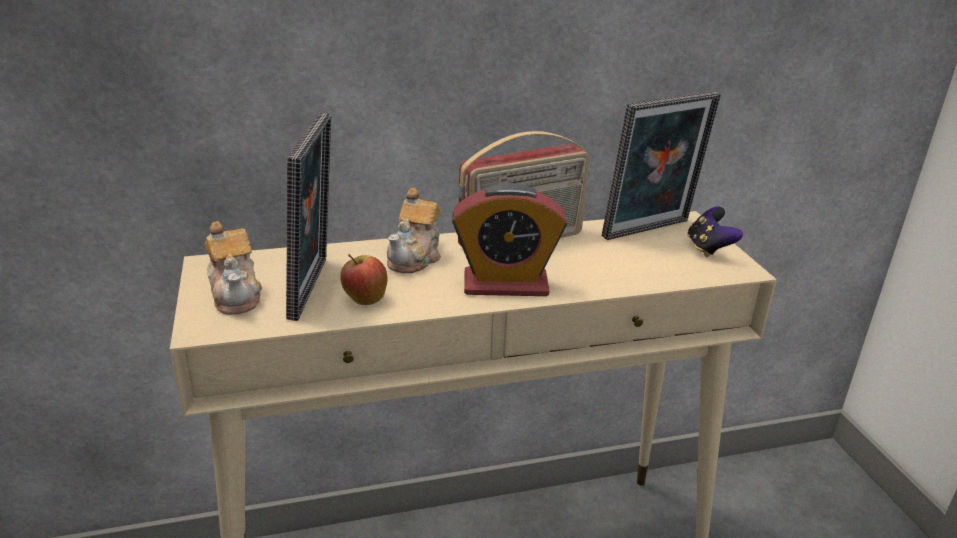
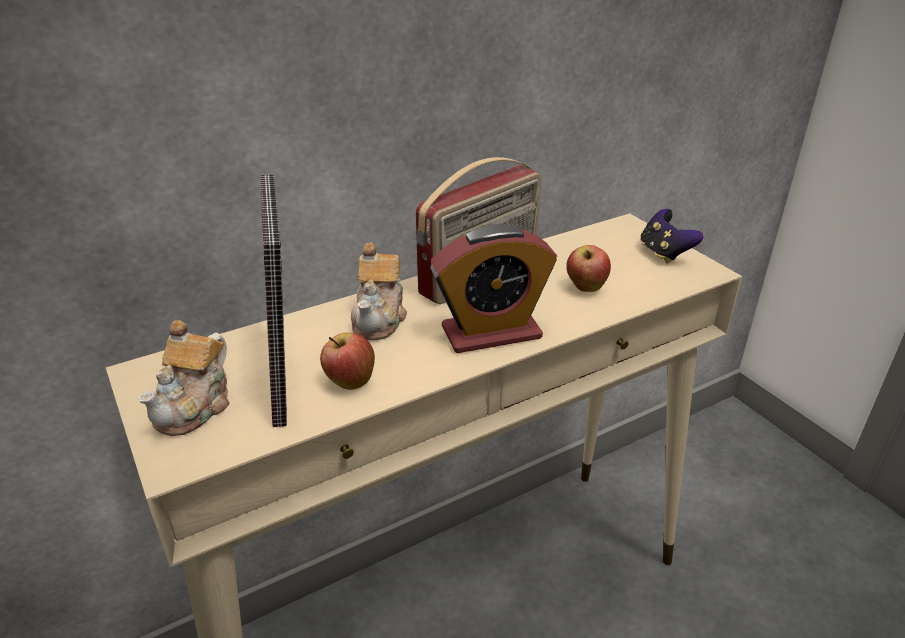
camera: 15 degrees left, 5 degrees up
teapot [205,221,262,315] -> teapot turned 60 degrees clockwise [138,320,230,436]
picture frame [602,91,721,240] -> none
none -> apple [567,245,611,292]

